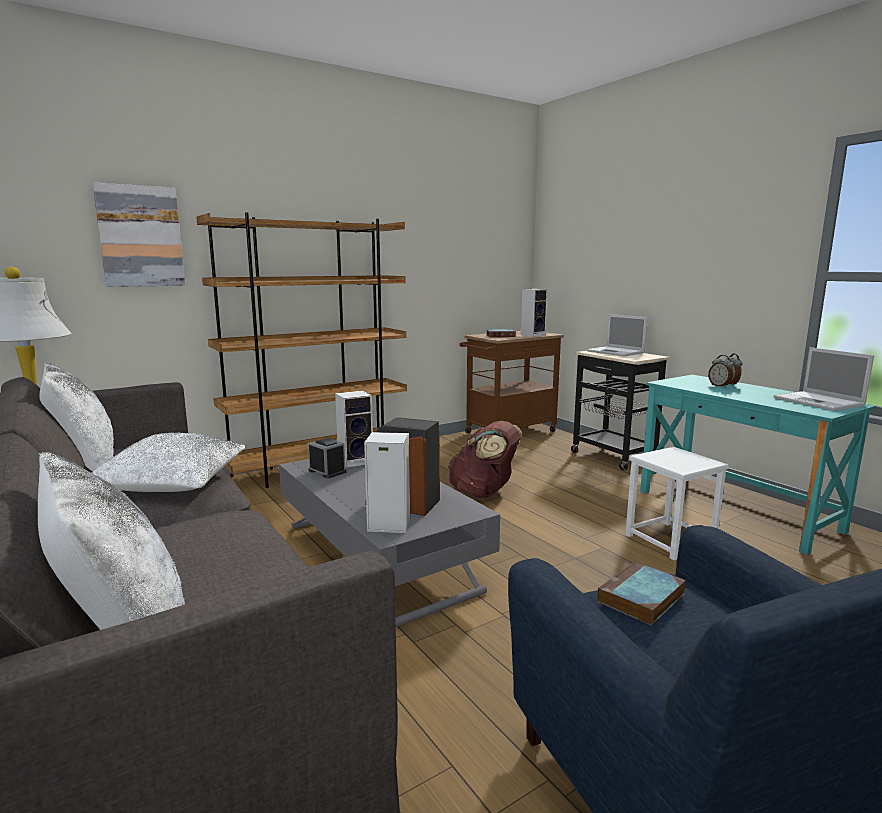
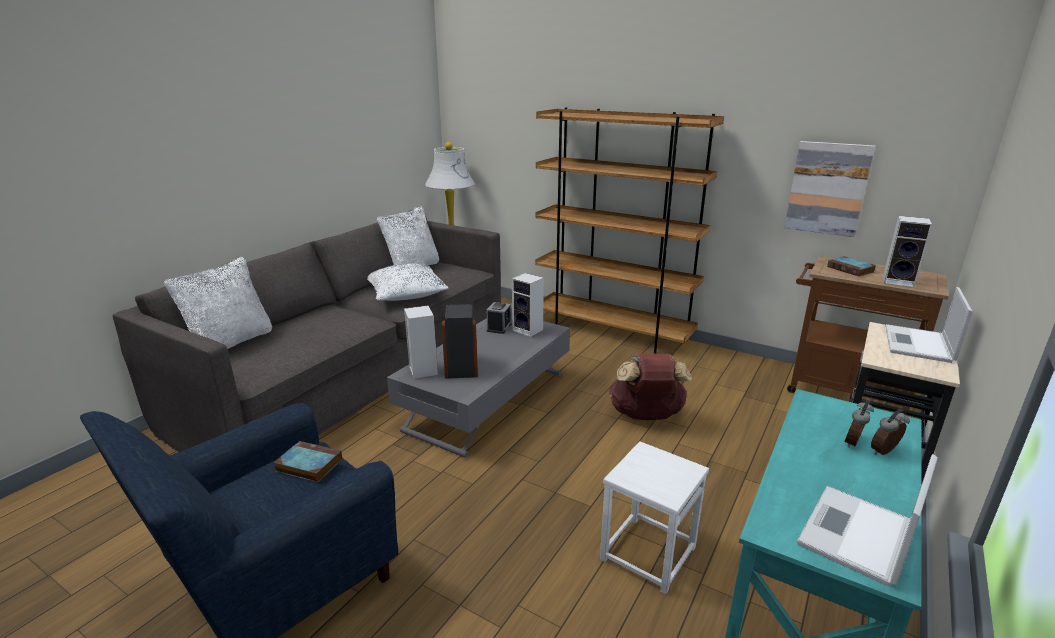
camera: 65 degrees right, 10 degrees up
picture [93,182,185,287] -> picture moved to [784,141,875,237]

